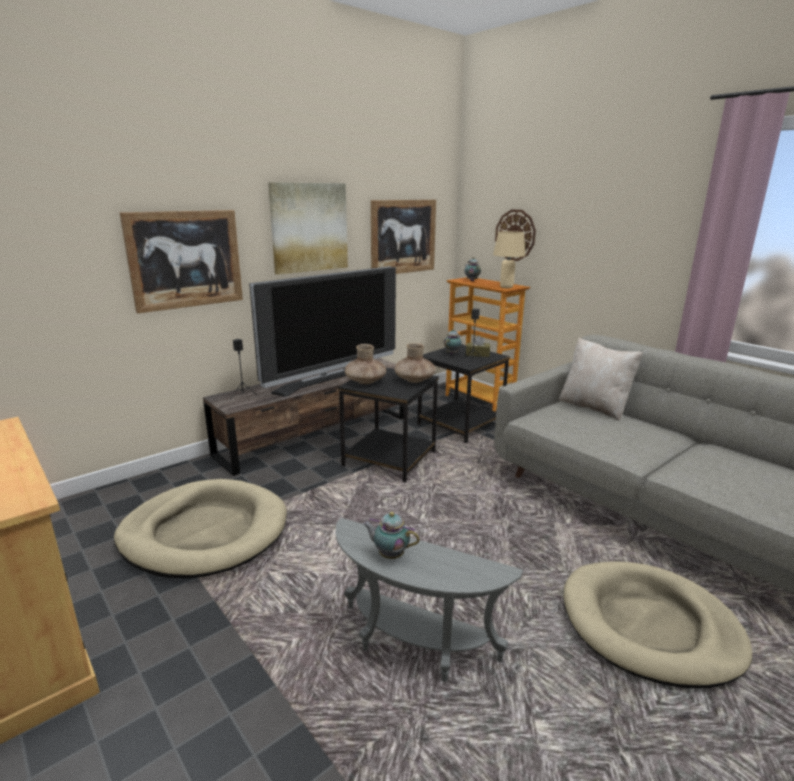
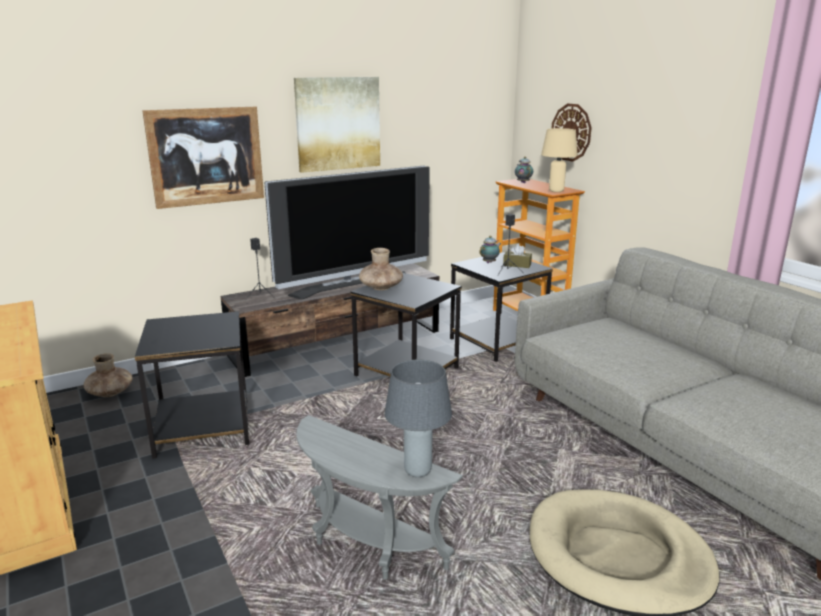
camera: 10 degrees right, 0 degrees up
beige dog bed [114,479,287,579] -> black side table [135,311,249,459]
teapot [363,512,420,559] -> none
picture [371,200,436,274] -> none
brown vase [395,343,436,383] -> brown vase moved to [84,353,133,397]
beige pillow [559,338,643,421] -> none
none -> grey table lamp [384,360,452,477]

